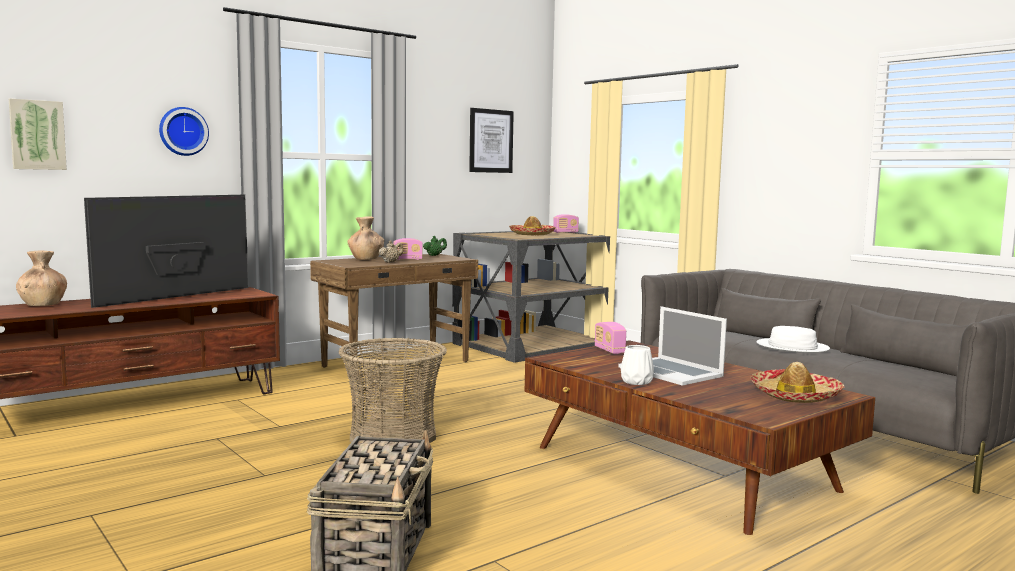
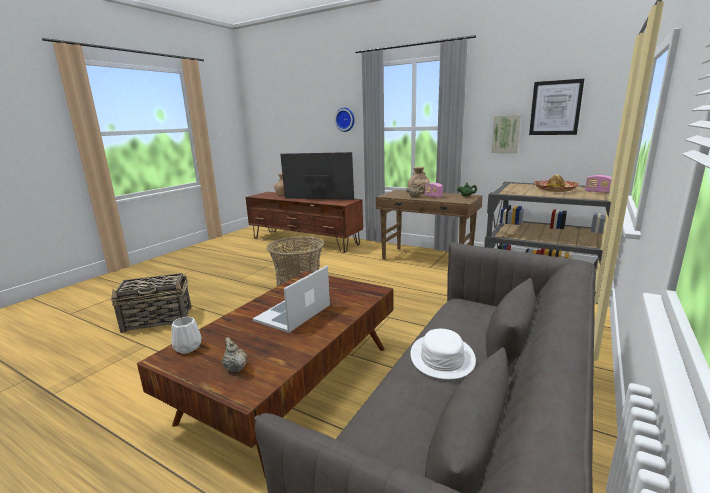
camera: 70 degrees right, 10 degrees up
picture [9,98,67,170] -> picture moved to [492,115,521,153]
radio [595,322,626,354] -> none
white vase [620,345,654,385] -> white vase moved to [171,317,202,354]
hat [751,362,845,403] -> beige teapot [222,337,247,372]

